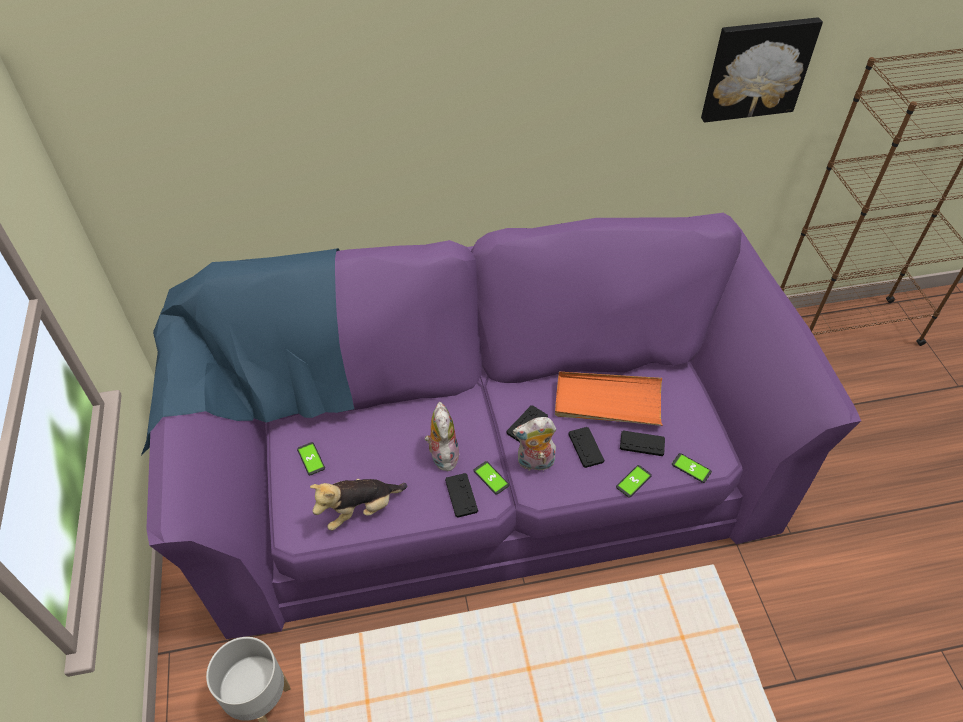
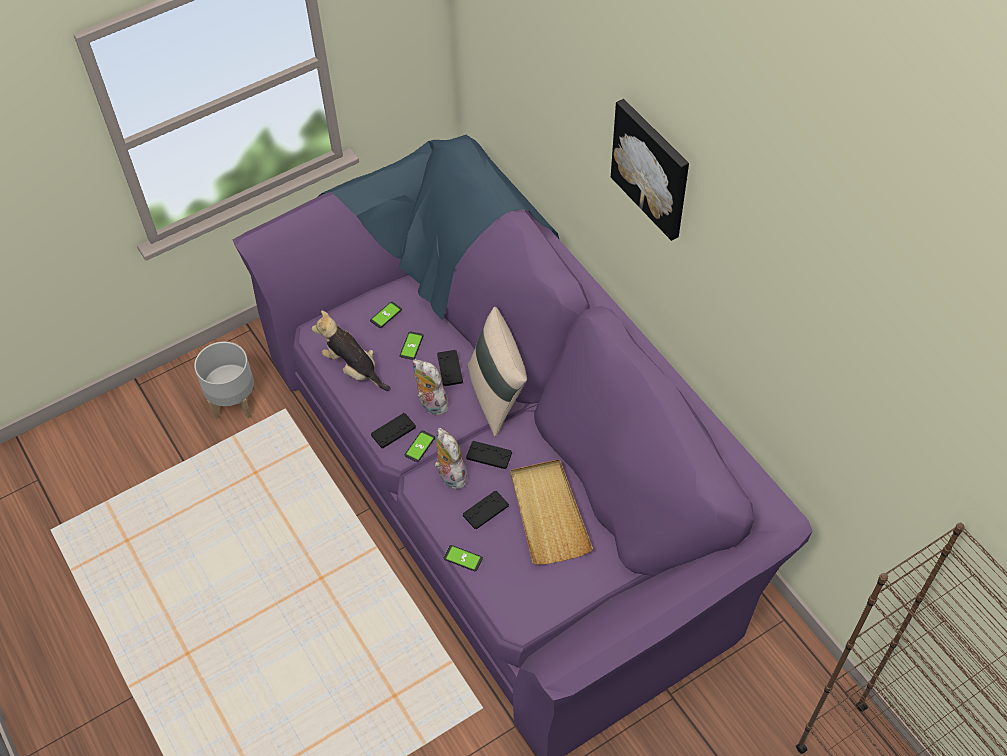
camera: 70 degrees right, 5 degrees up
plush toy [425,402,460,471] -> plush toy turned 105 degrees counterclockwise [413,359,448,415]
orange tray [555,372,663,426] -> beige tray [510,459,593,565]
black game controller [620,431,665,456] -> black game controller moved to [437,350,463,386]
phone [672,453,712,483] -> phone moved to [400,331,424,360]
picture [701,17,823,123] -> picture moved to [611,99,689,241]
none -> beige pillow [467,307,527,436]

